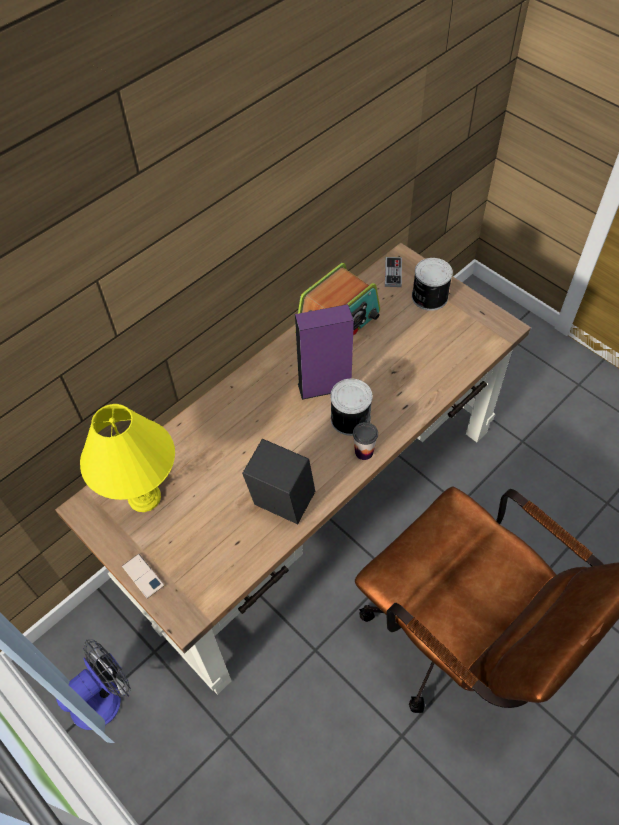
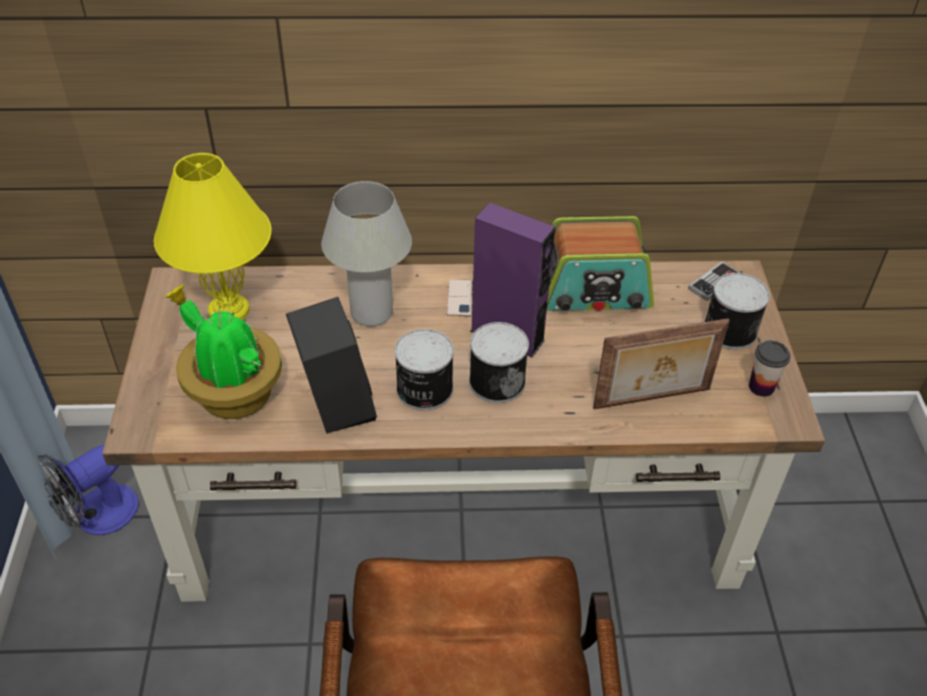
camera: 40 degrees right, 10 degrees down
fan [56,639,131,730] -> fan turned 135 degrees clockwise [37,445,139,535]
phone [122,554,164,599] -> phone moved to [447,279,473,317]
cup [353,422,378,460] -> cup moved to [749,340,791,397]
none -> potted plant [164,284,282,419]
none -> white table lamp [321,181,412,327]
none -> can [395,329,454,411]
none -> picture frame [593,318,730,409]

